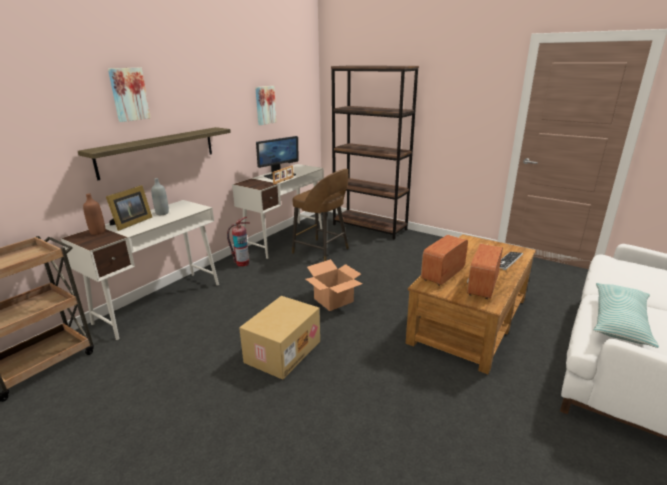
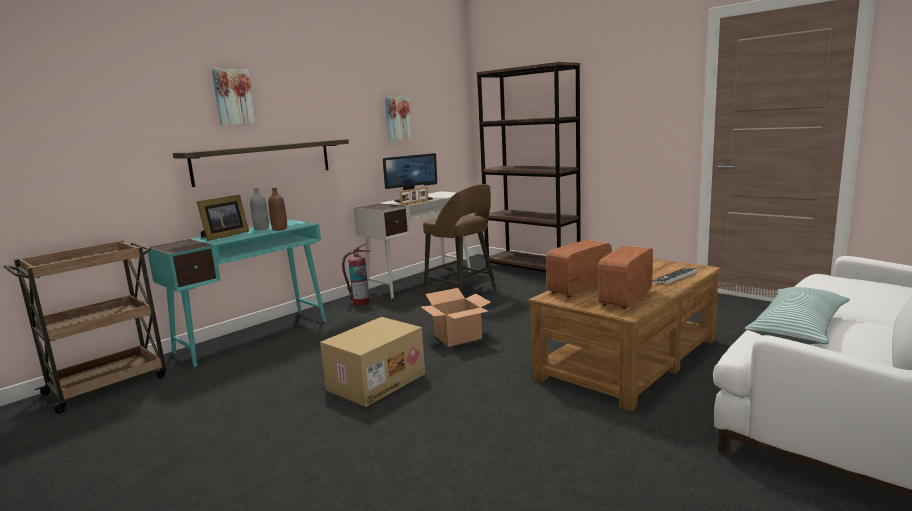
camera: 10 degrees right, 10 degrees down
white desk [61,200,219,340] -> turquoise desk [148,220,326,367]
brown bottle [83,193,105,235] -> brown bottle moved to [268,187,287,231]

